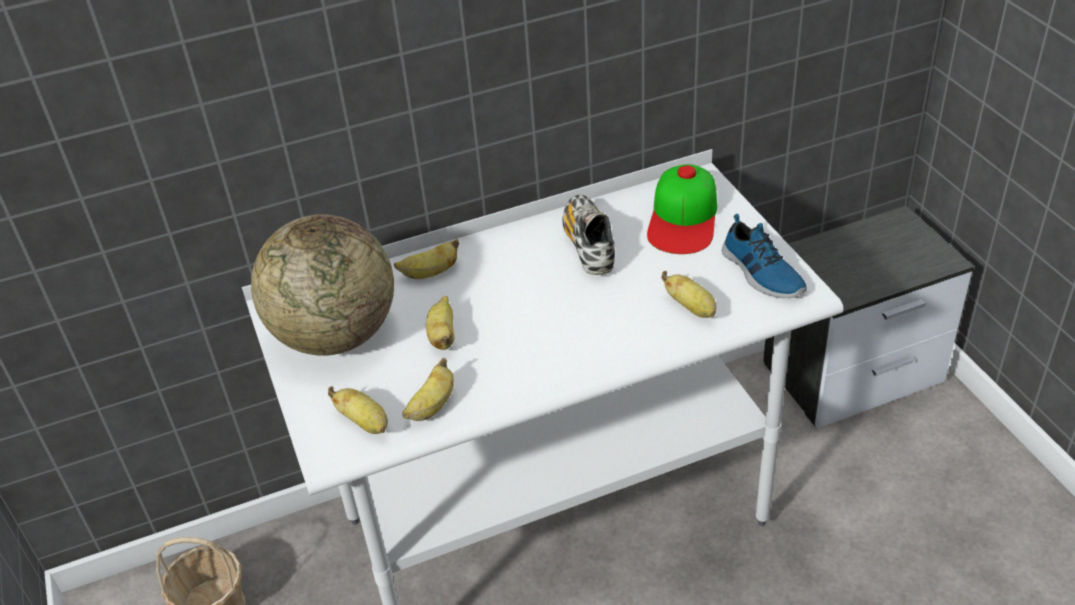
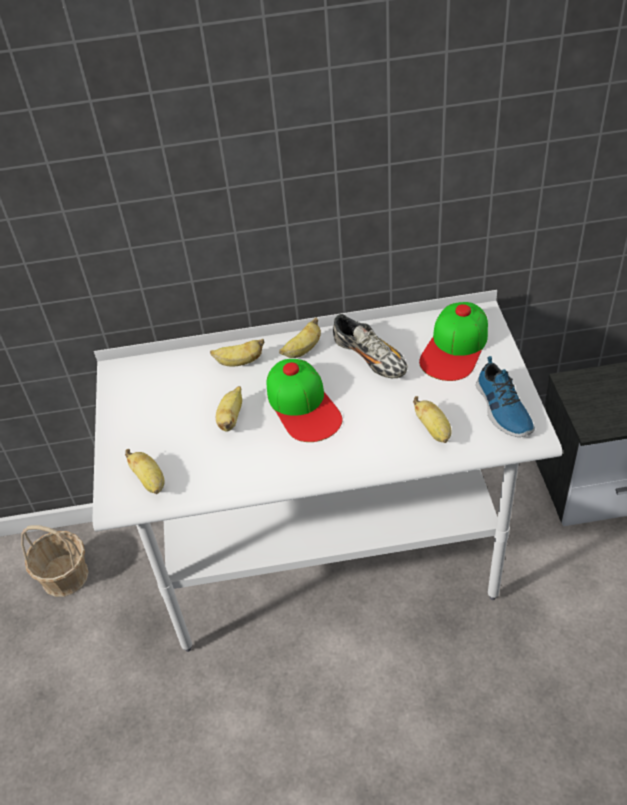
camera: 15 degrees right, 5 degrees up
globe [251,214,394,356] -> none
banana [402,358,454,421] -> banana moved to [279,318,321,358]
shoe [563,195,615,275] -> shoe turned 135 degrees clockwise [333,314,408,378]
none -> cap [267,359,342,442]

